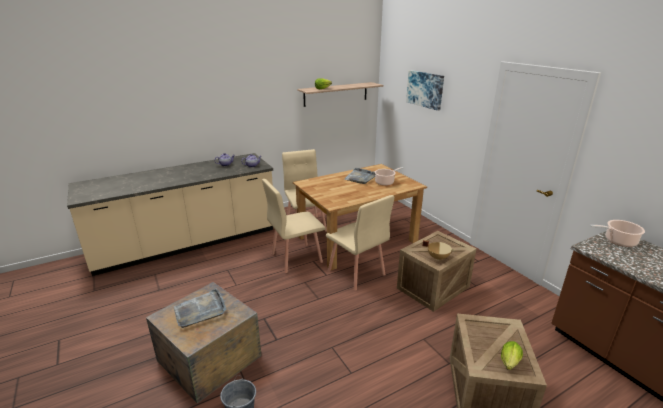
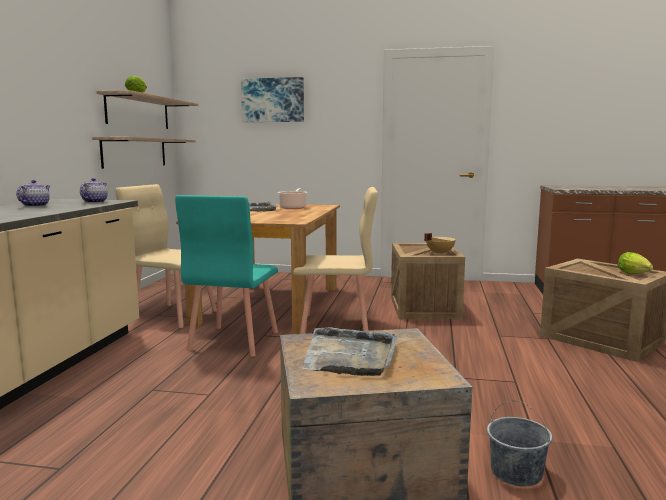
camera: 50 degrees left, 15 degrees down
beige chair [262,179,326,273] -> turquoise chair [175,195,278,357]
cooking pot [590,220,645,247] -> none
none -> shelf [92,137,196,169]

